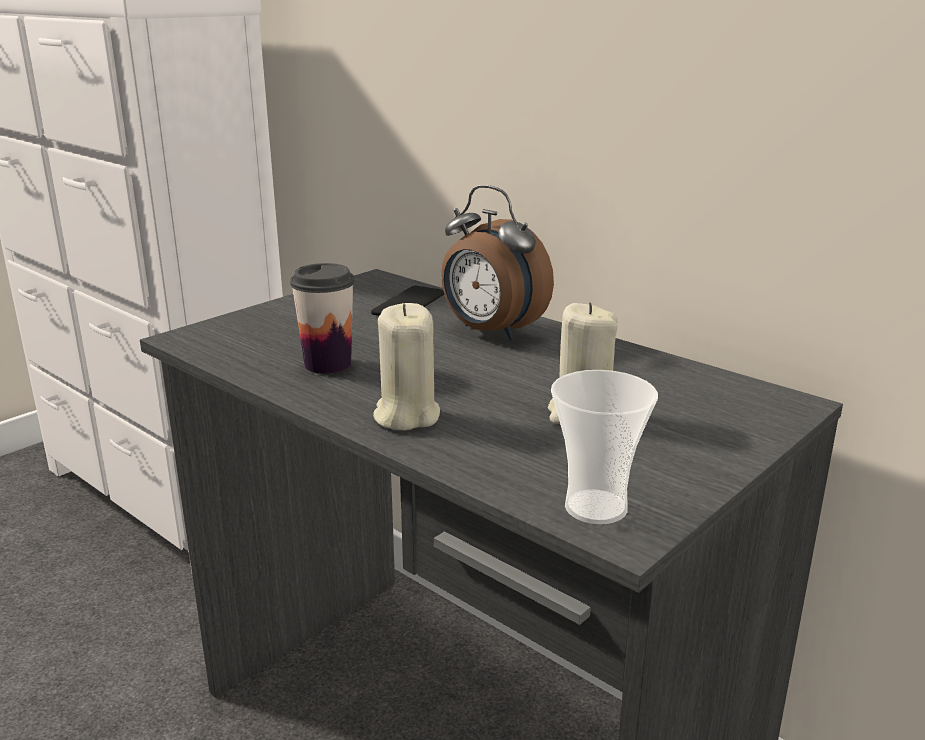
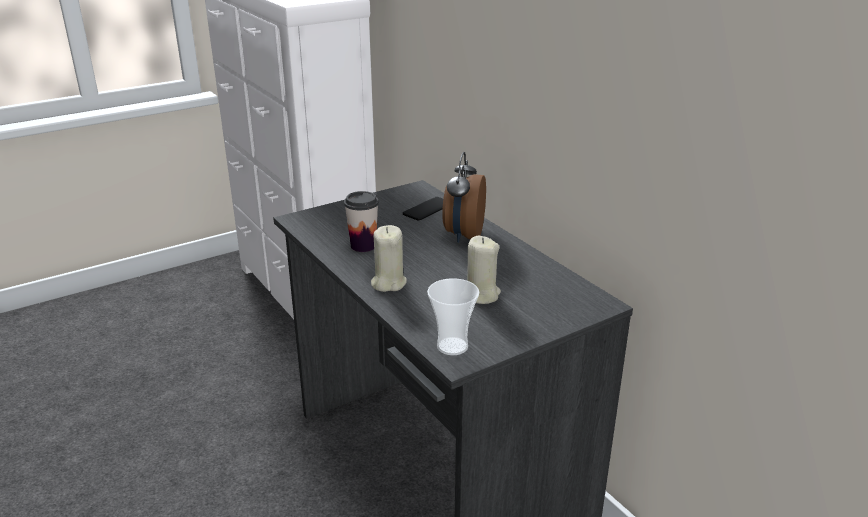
camera: 15 degrees right, 5 degrees up
alarm clock [441,185,554,341] -> alarm clock turned 45 degrees clockwise [442,152,486,243]

